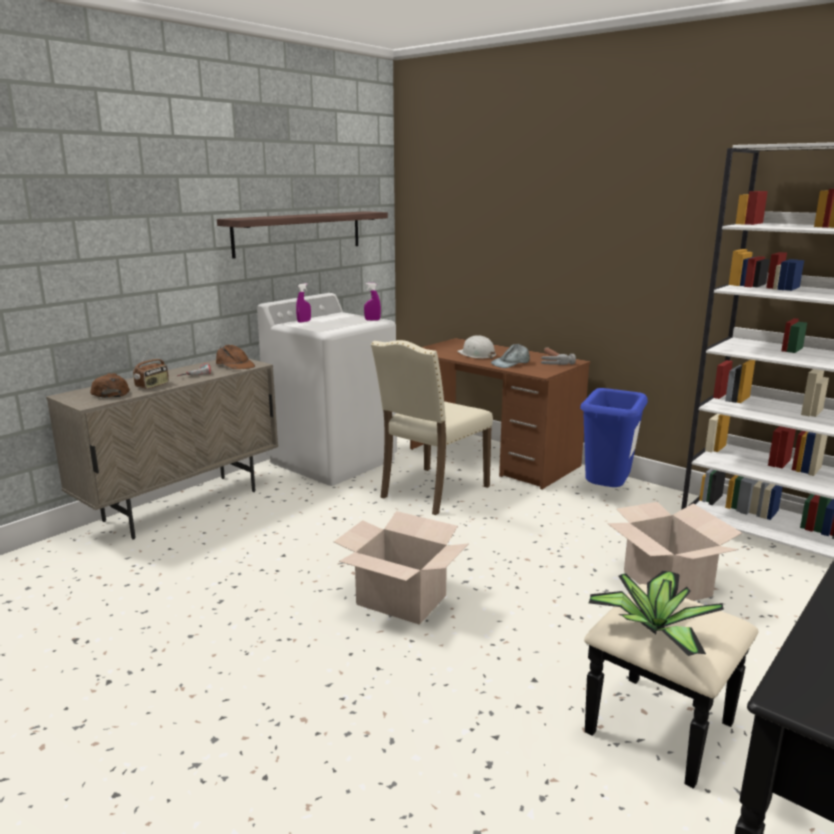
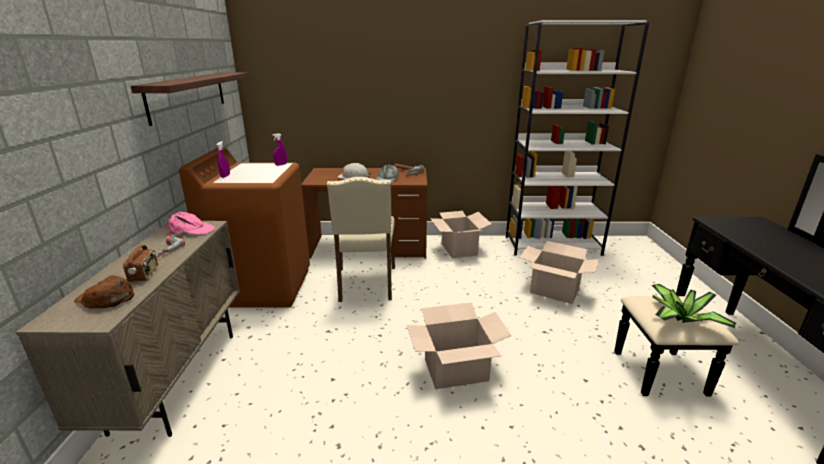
camera: 40 degrees left, 5 degrees up
brown cap [216,345,255,369] -> pink cap [168,212,215,235]
white washing machine [257,293,397,486] -> brown washing machine [179,147,310,308]
blue trash can [580,388,648,487] -> cardboard box [430,211,491,258]

